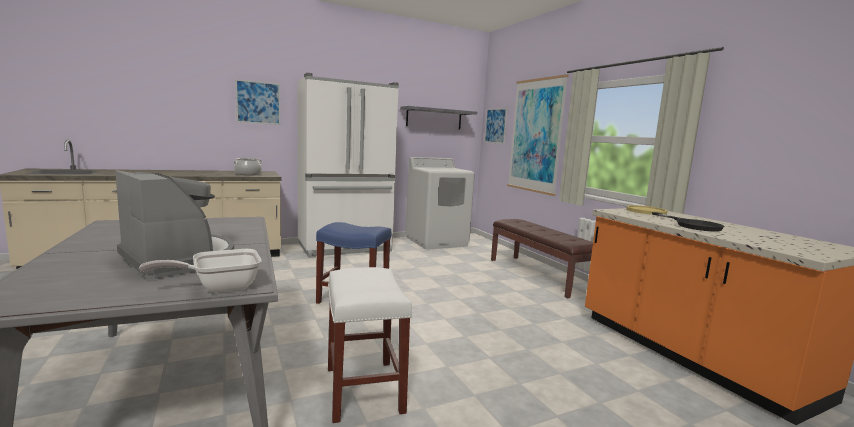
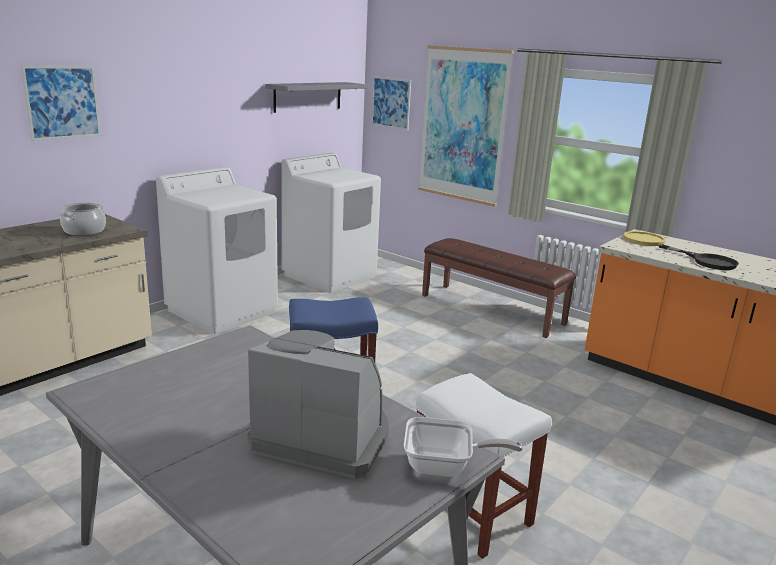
camera: 25 degrees left, 10 degrees up
frying pan [139,249,261,293] -> frying pan turned 120 degrees counterclockwise [404,417,523,477]
white fridge [297,73,399,258] -> white washing machine [156,167,278,334]

